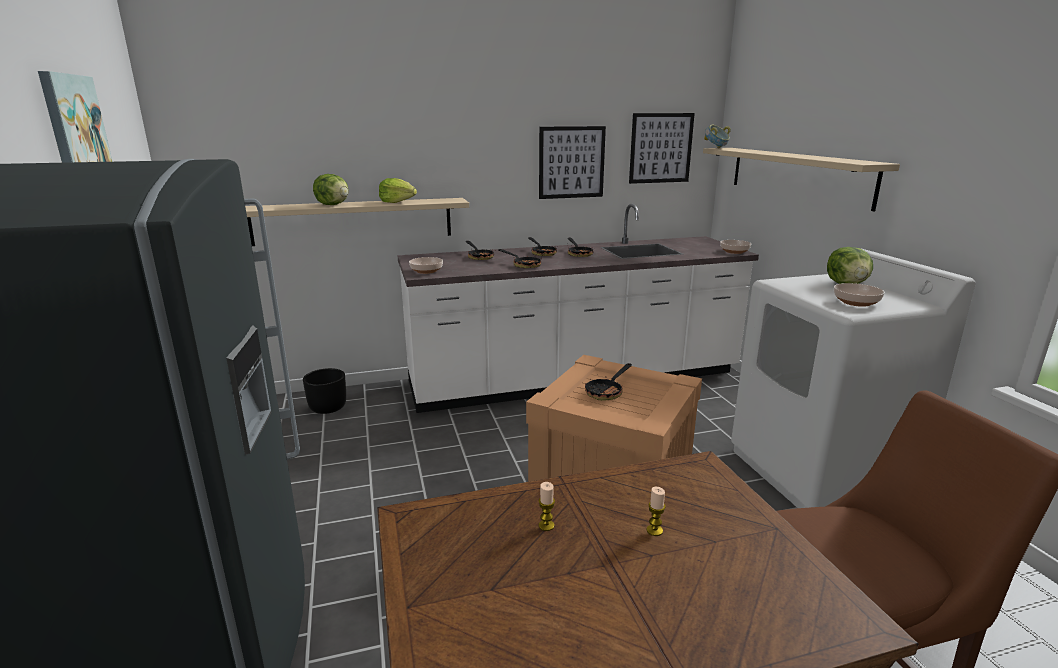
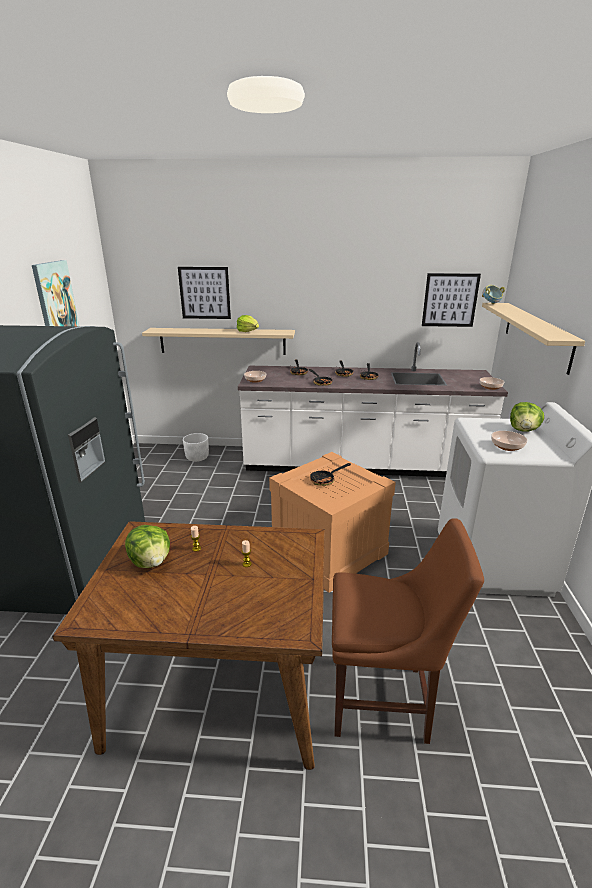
camera: 20 degrees right, 5 degrees up
black planter [303,368,346,414] -> white planter [183,433,209,462]
lettuce [313,174,349,205] -> lettuce moved to [125,525,170,568]
picture [539,126,606,199] -> picture moved to [178,267,231,319]

